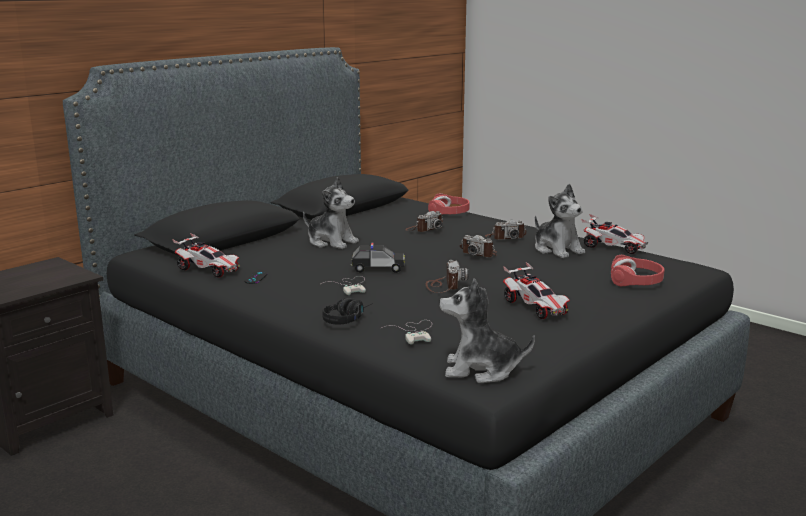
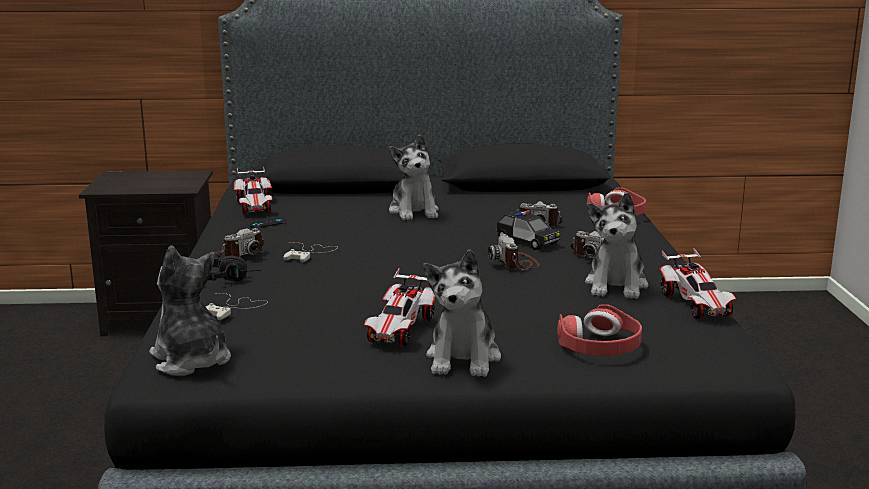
camera: 45 degrees right, 0 degrees up
toy car [351,243,405,273] -> toy car moved to [496,210,560,250]
camera [425,260,468,293] -> camera moved to [214,228,264,258]
none -> plush toy [423,249,501,377]

